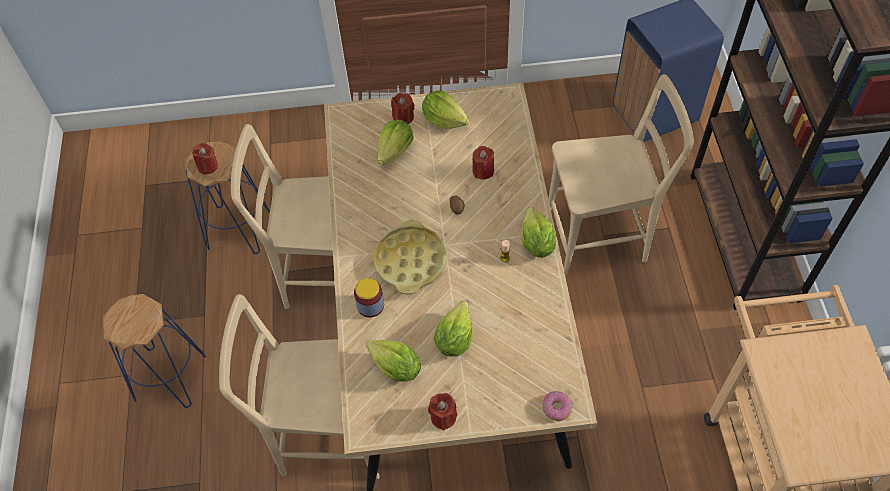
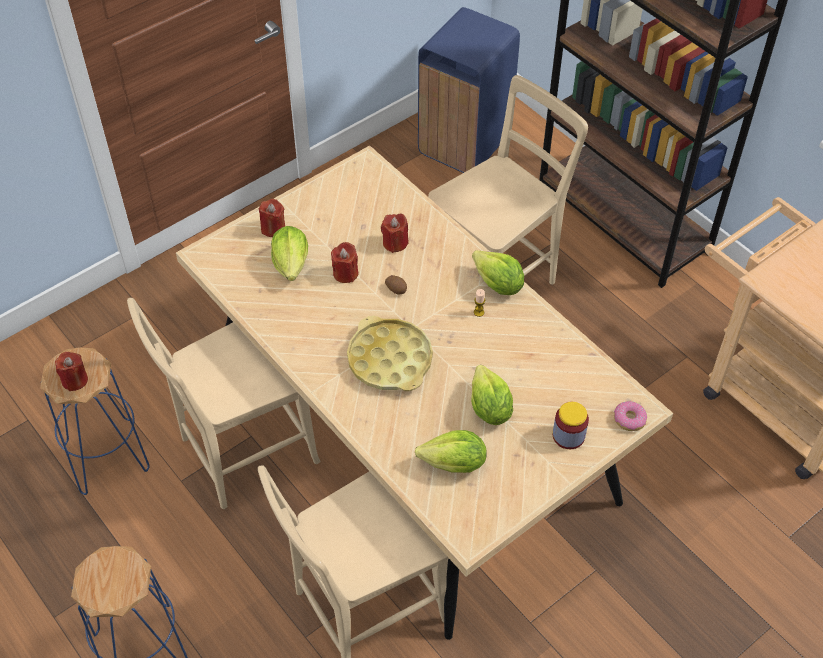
camera: 35 degrees left, 5 degrees down
jar [354,278,384,317] -> jar moved to [553,402,589,449]
lettuce [422,90,469,129] -> none
red candle [428,393,457,430] -> red candle moved to [331,242,358,283]

